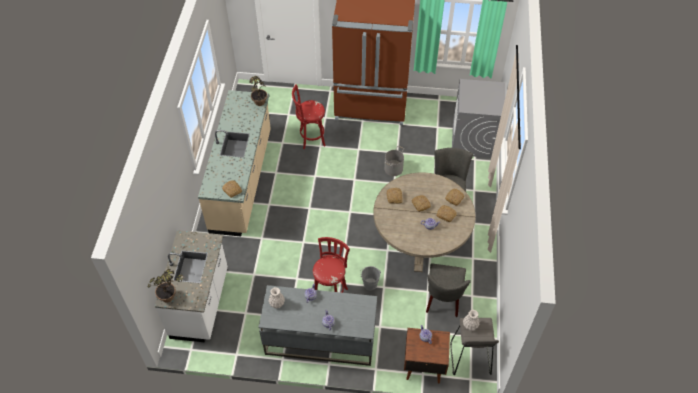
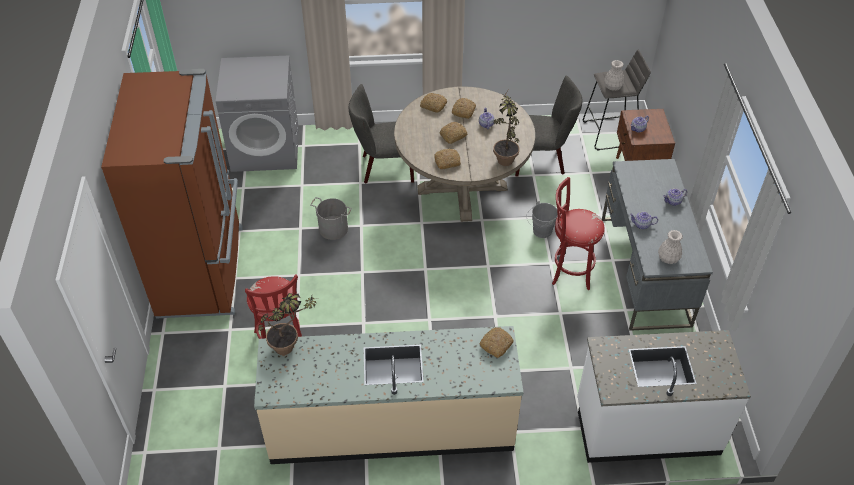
camera: 100 degrees left, 5 degrees down
potted plant [147,268,184,302] -> potted plant moved to [493,90,519,166]

